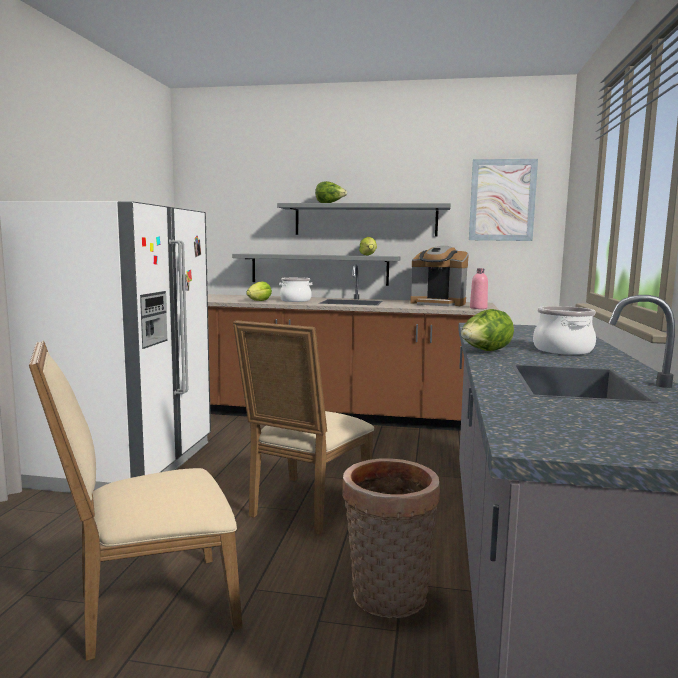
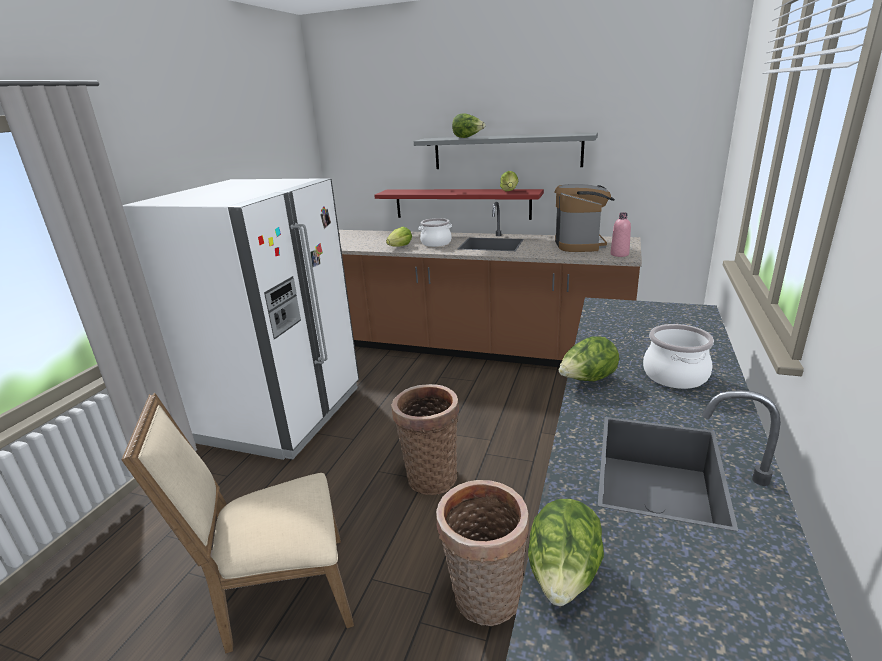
camera: 10 degrees right, 15 degrees up
grey shelf [232,254,401,286] -> red shelf [374,189,544,220]
beige chair [233,320,374,535] -> basket [392,384,459,495]
coffee machine [410,246,469,306] -> coffee machine turned 120 degrees counterclockwise [555,184,615,252]
picture [469,159,538,241] -> none
none -> lettuce [528,499,604,606]

